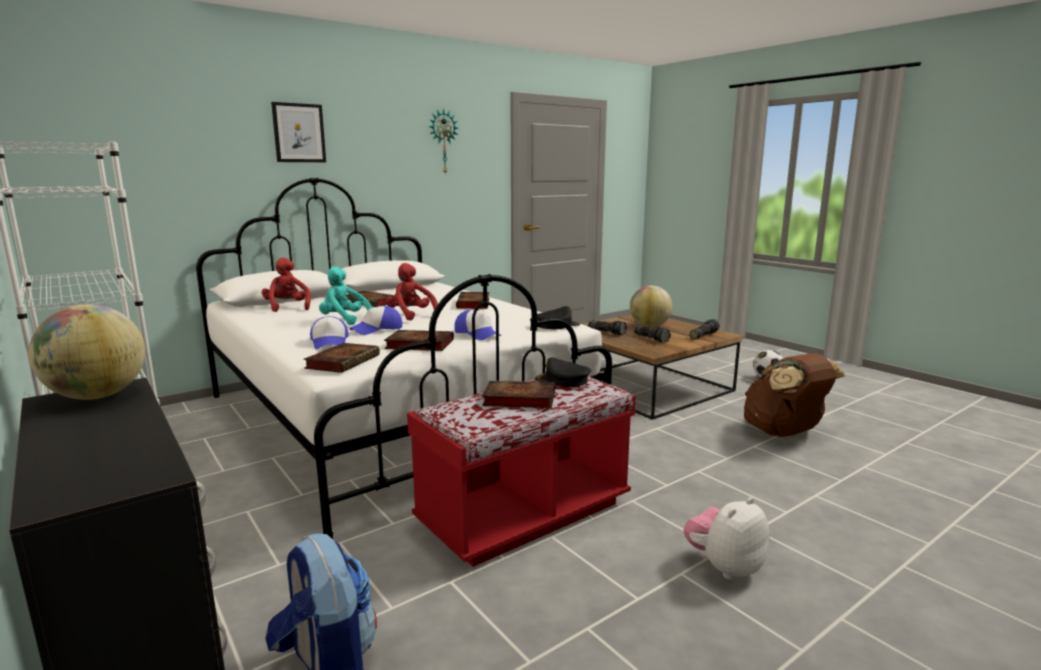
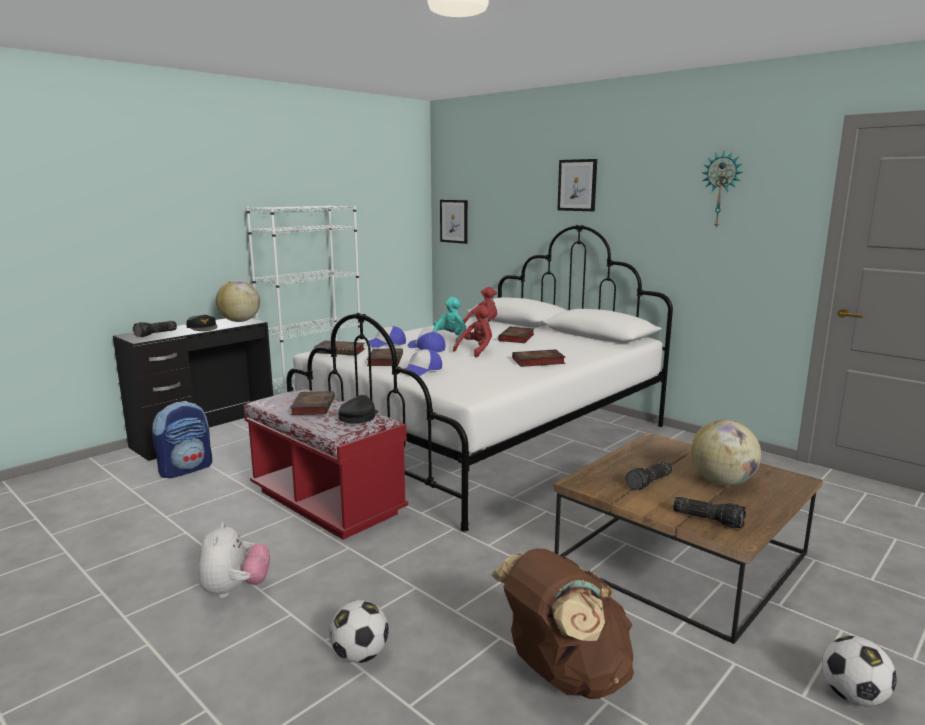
camera: 80 degrees right, 0 degrees up
black cap [537,306,580,329] -> black cap moved to [186,315,217,331]
flashlight [588,320,627,335] -> flashlight moved to [133,321,177,337]
plush toy [684,497,769,580] -> plush toy turned 45 degrees clockwise [198,522,270,598]
none -> football [329,600,389,663]
none -> picture [440,200,468,244]

